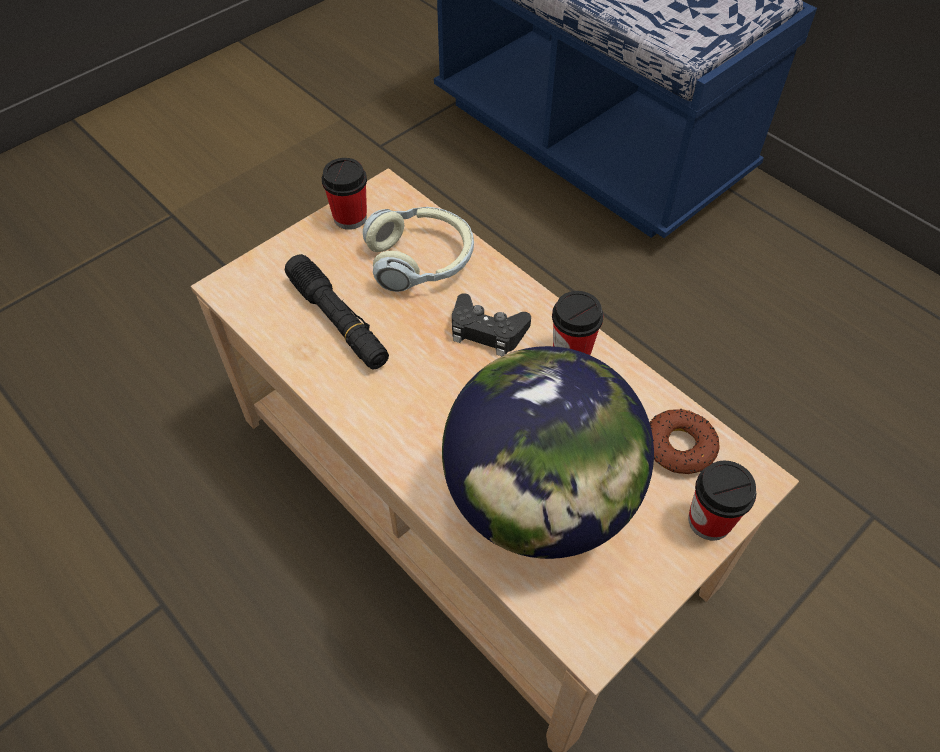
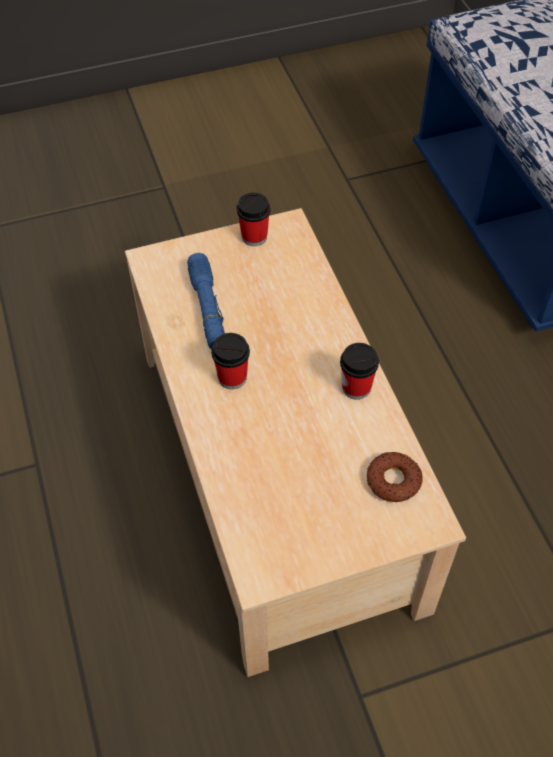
camera: 25 degrees right, 0 degrees up
black flashlight [285,254,389,370] -> blue flashlight [187,253,225,350]
headphones [363,207,474,292] -> none
globe [442,346,654,559] -> none
black game controller [452,293,531,356] -> none
cup [688,461,756,541] -> cup moved to [211,333,250,389]

